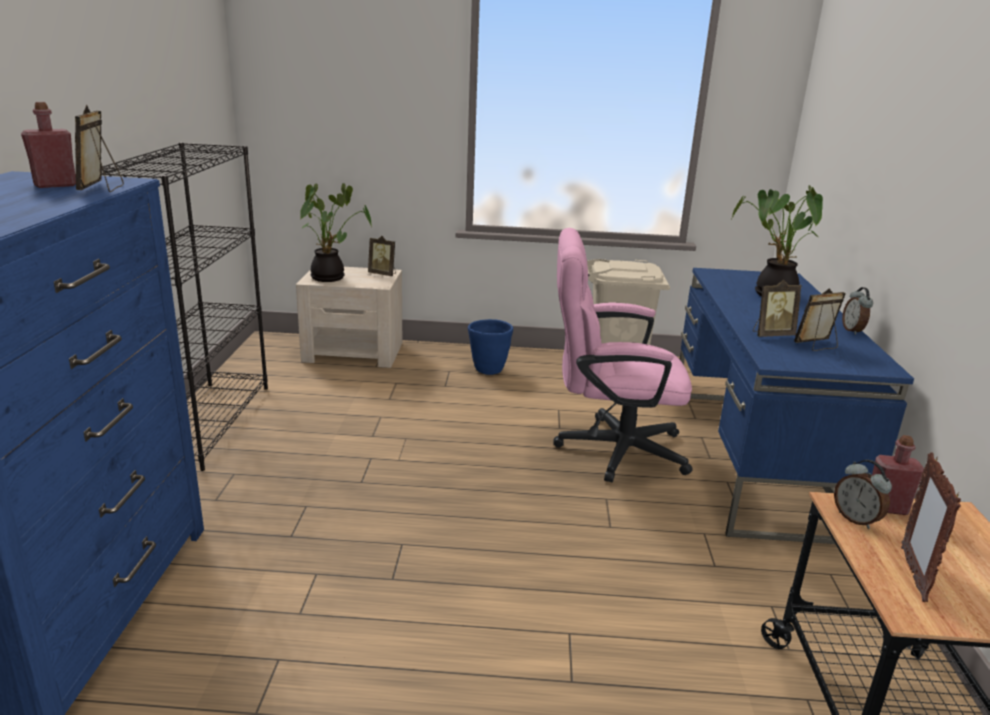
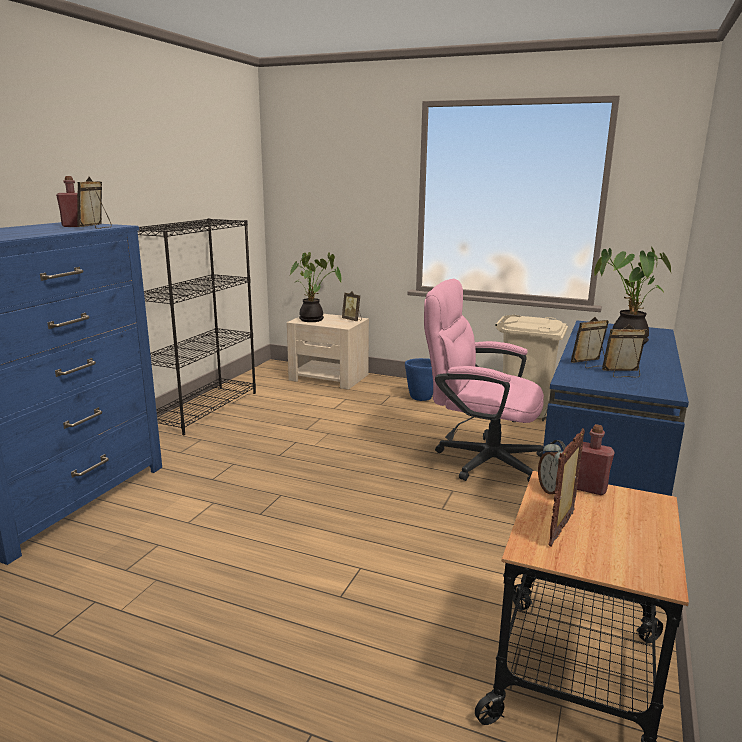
camera: 20 degrees right, 5 degrees down
picture frame [753,280,802,337] -> picture frame turned 150 degrees clockwise [571,317,609,368]
alarm clock [842,287,873,335] -> none

